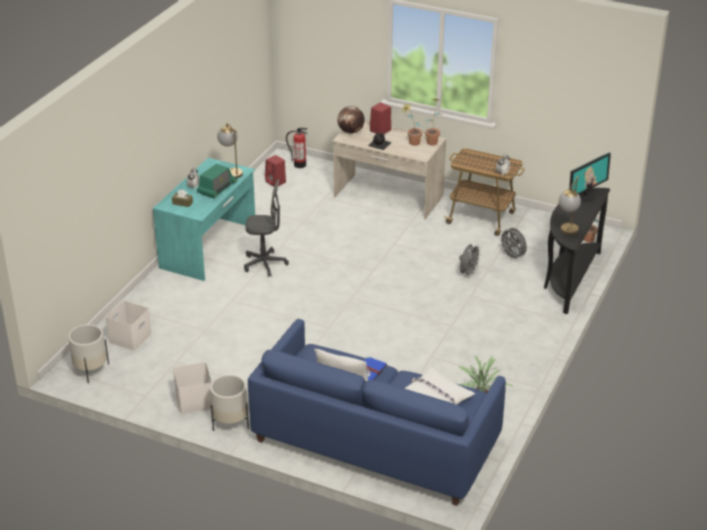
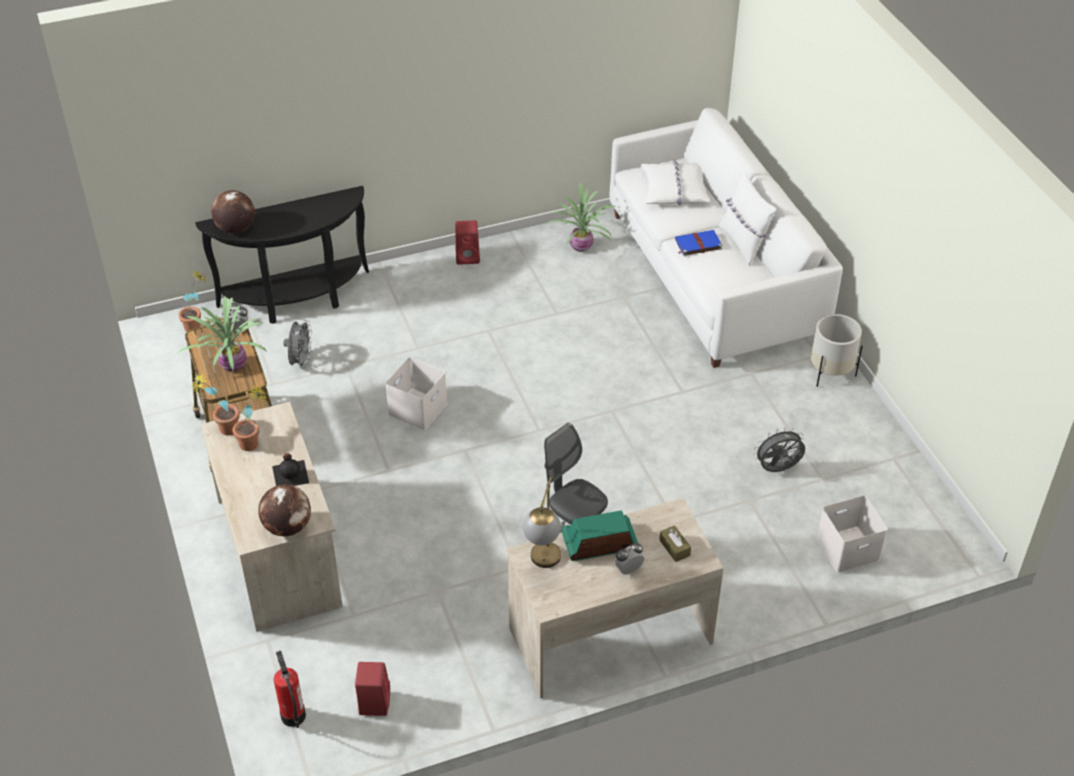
camera: 135 degrees left, 10 degrees up
white planter [68,324,109,383] -> none
turquoise desk [153,158,255,281] -> beige desk [506,498,724,699]
white storage box [173,362,212,415] -> white storage box moved to [385,357,448,430]
blue sofa [248,319,506,506] -> white sofa [610,108,843,368]
red speaker [370,102,391,134] -> red speaker moved to [455,220,480,265]
grey fan [459,244,481,278] -> grey fan moved to [753,427,805,472]
table lamp [559,176,581,235] -> none
monitor [569,153,611,202] -> globe [211,190,255,233]
none -> potted plant [178,296,266,371]

